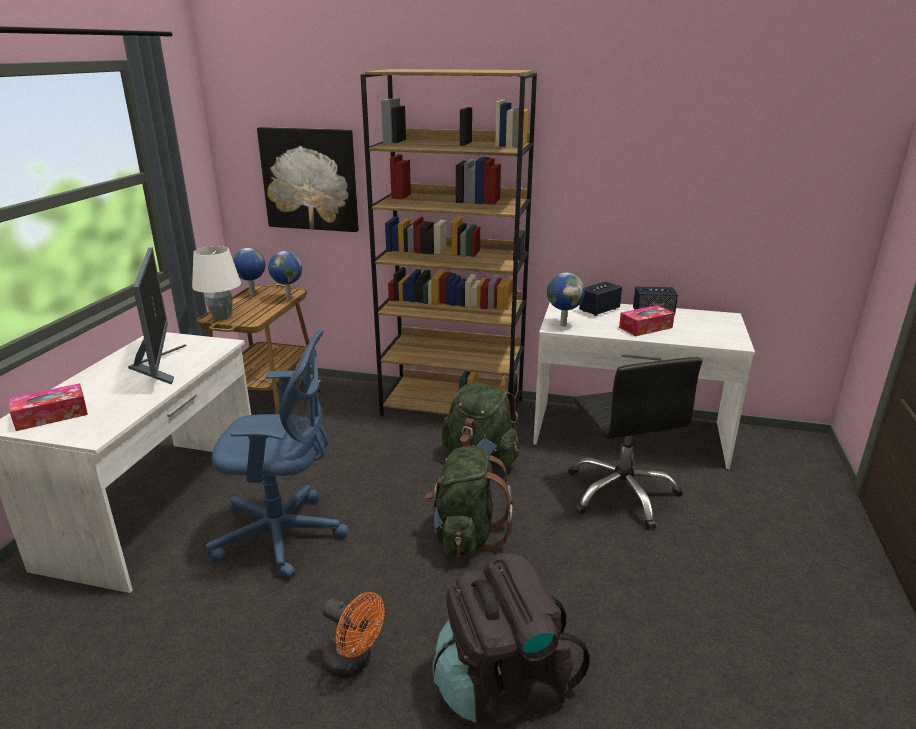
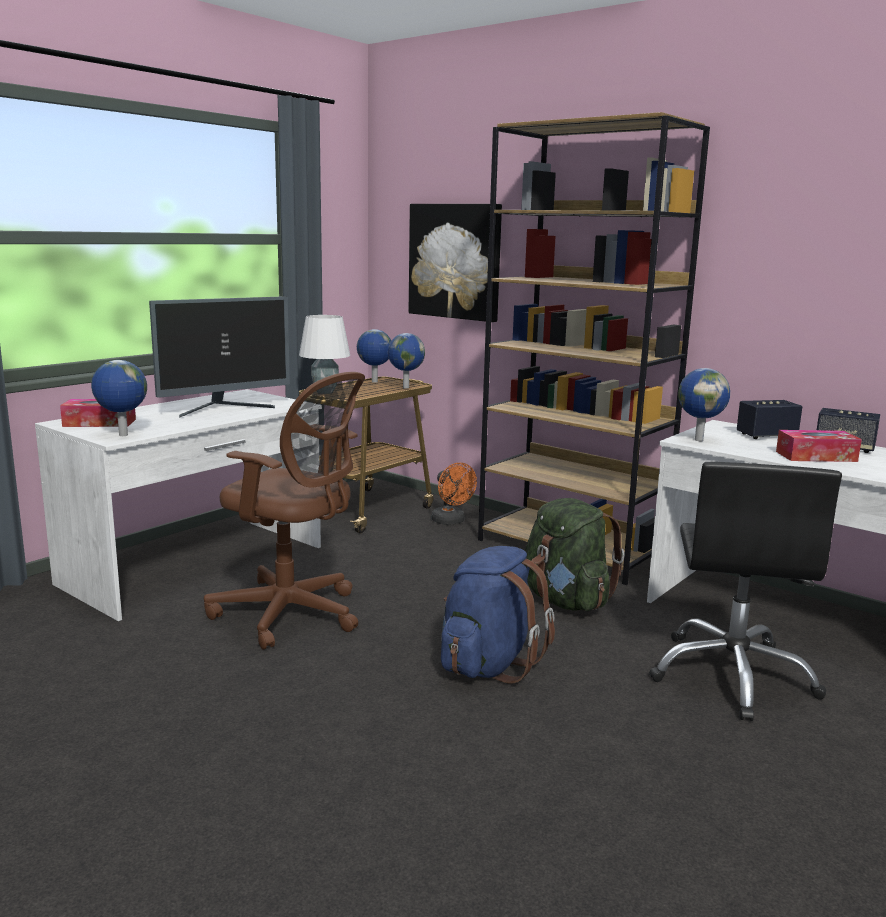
camera: 25 degrees right, 10 degrees down
monitor [128,247,186,385] -> monitor turned 45 degrees clockwise [149,296,290,418]
blue office chair [206,329,349,580] -> brown office chair [204,372,365,650]
orange fan [322,592,385,678] -> orange fan moved to [431,463,477,525]
green backpack [425,446,513,557] -> blue backpack [441,546,555,684]
black backpack [432,553,590,725] -> none
none -> globe [91,360,147,436]

